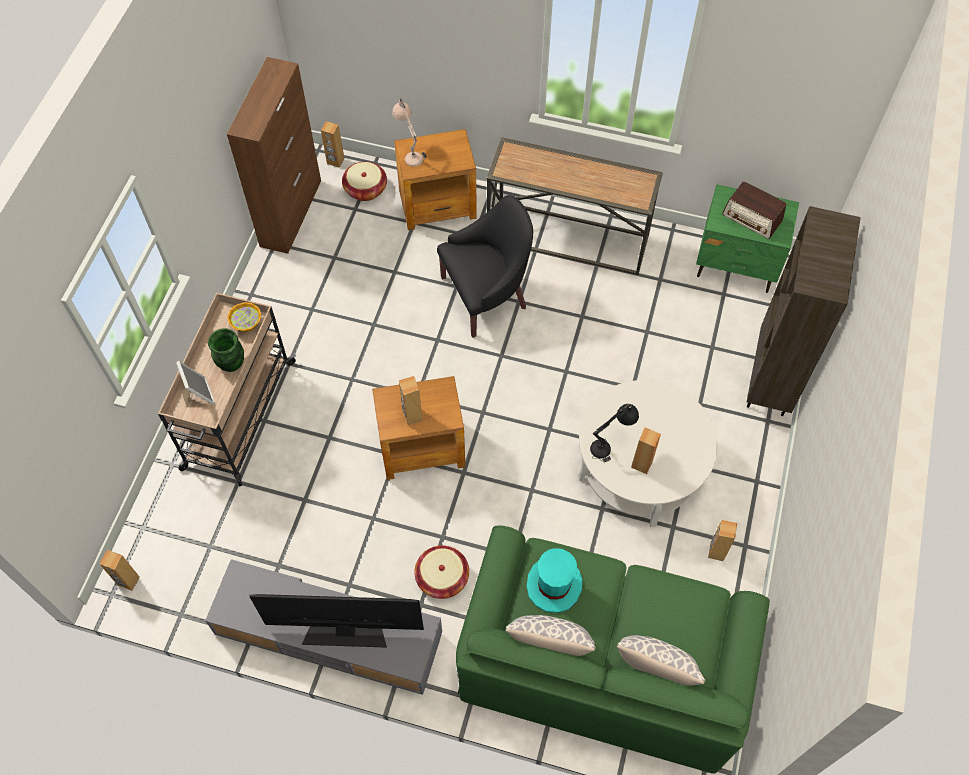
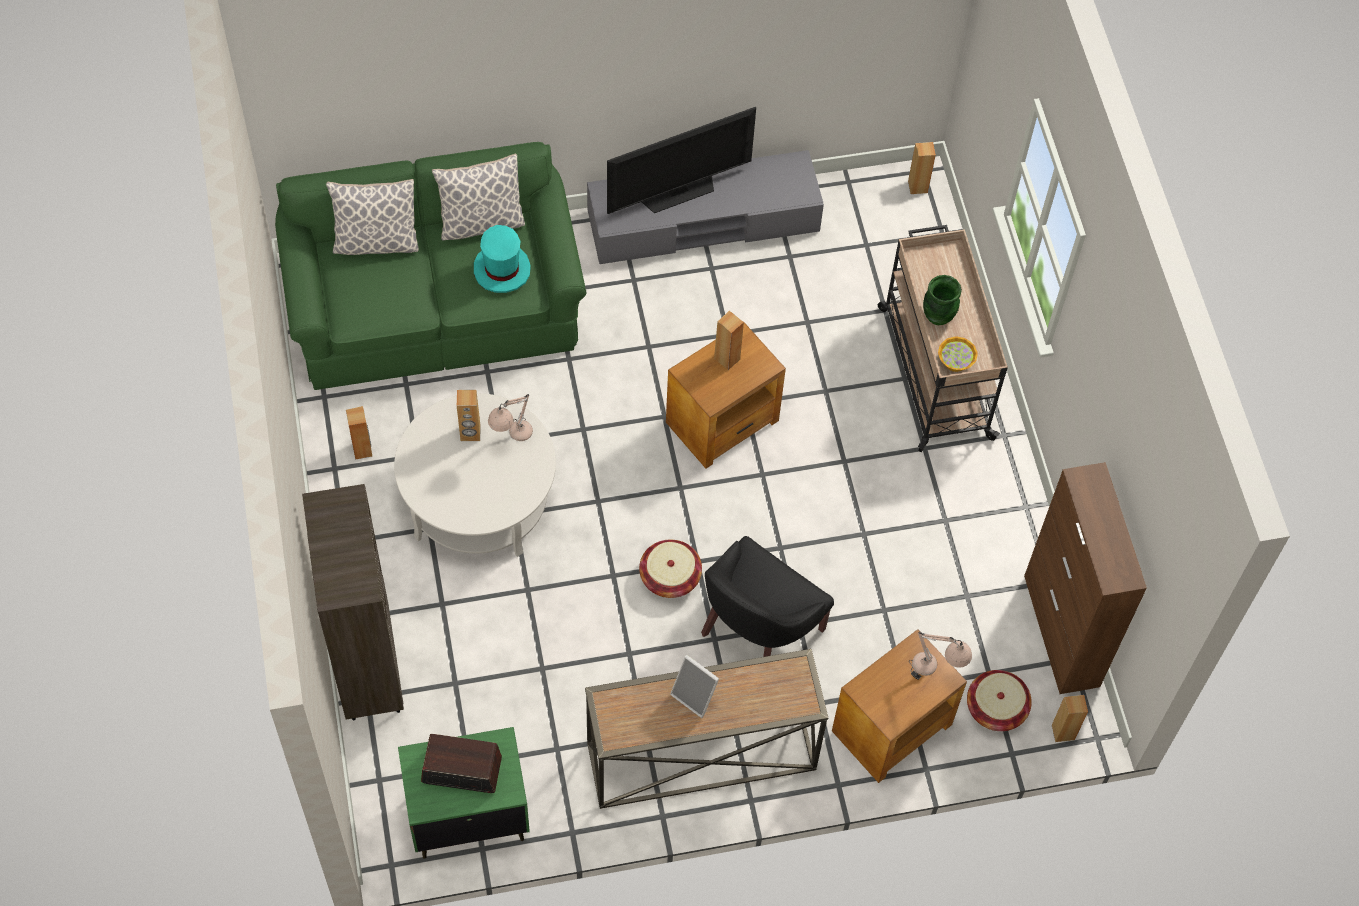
camera: 150 degrees right, 0 degrees up
picture frame [176,361,215,406] -> picture frame moved to [670,655,719,718]
basket [414,545,469,599] -> basket moved to [639,540,702,598]
black table lamp [590,404,639,462] -> beige table lamp [488,394,533,441]

